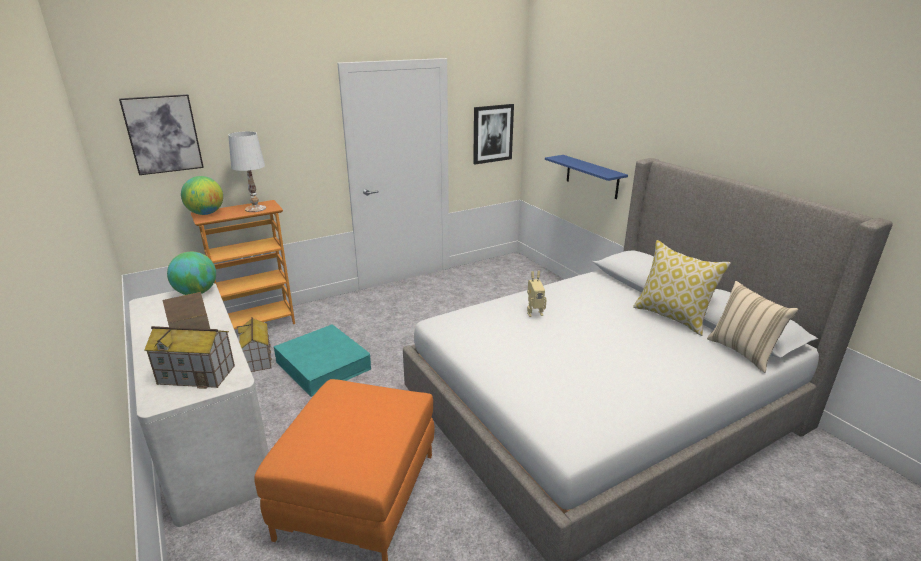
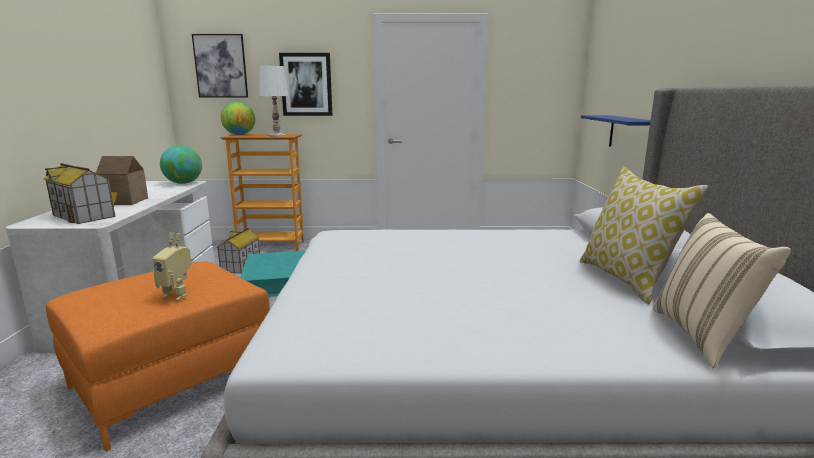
camera: 30 degrees right, 10 degrees down
picture [473,104,514,164] -> picture moved to [279,53,332,116]
toy robot [527,271,547,317] -> toy robot moved to [152,232,192,301]

